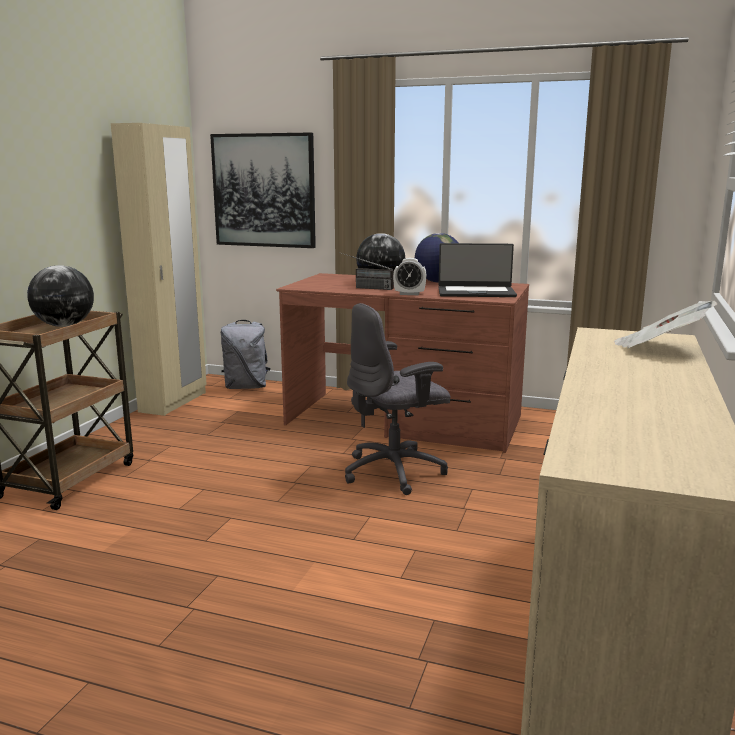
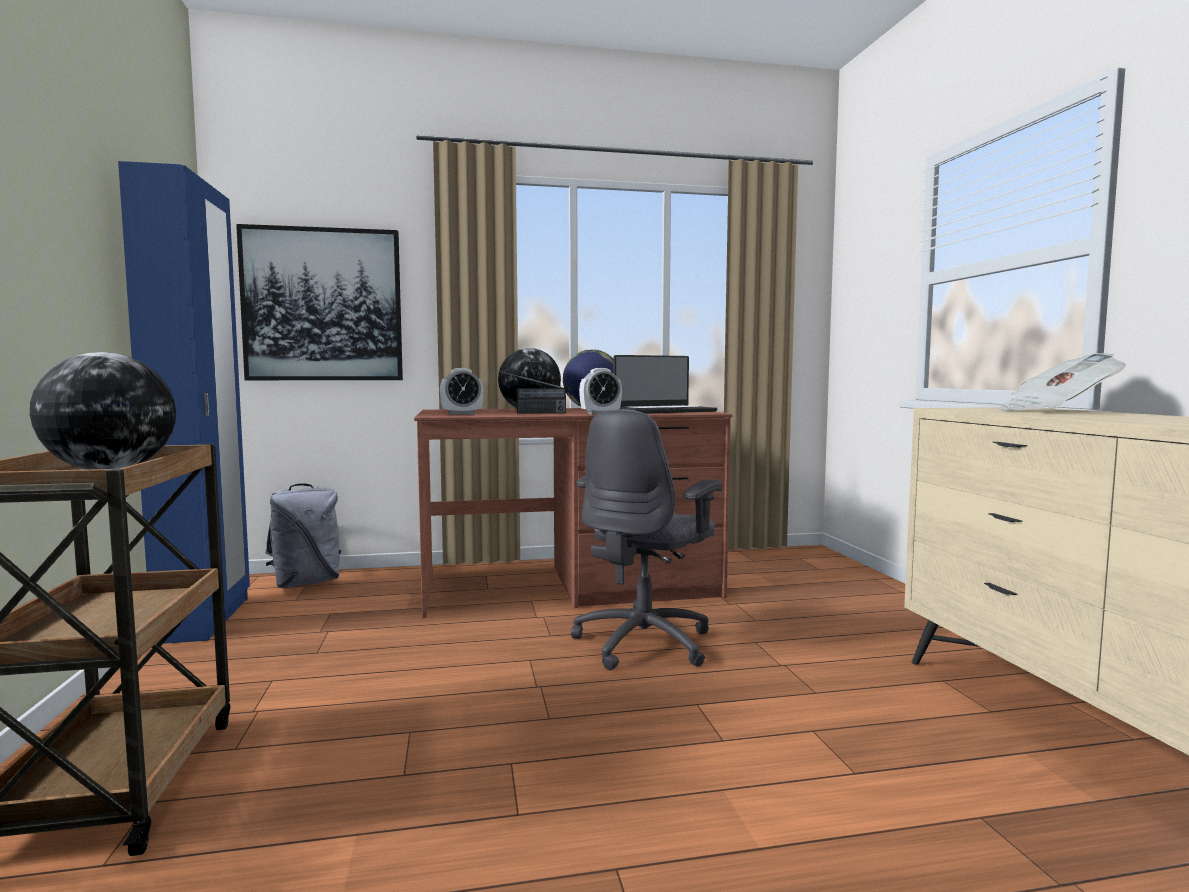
camera: 30 degrees left, 10 degrees down
beige wardrobe [111,123,207,416] -> blue wardrobe [118,161,250,644]
none -> alarm clock [440,368,483,415]

